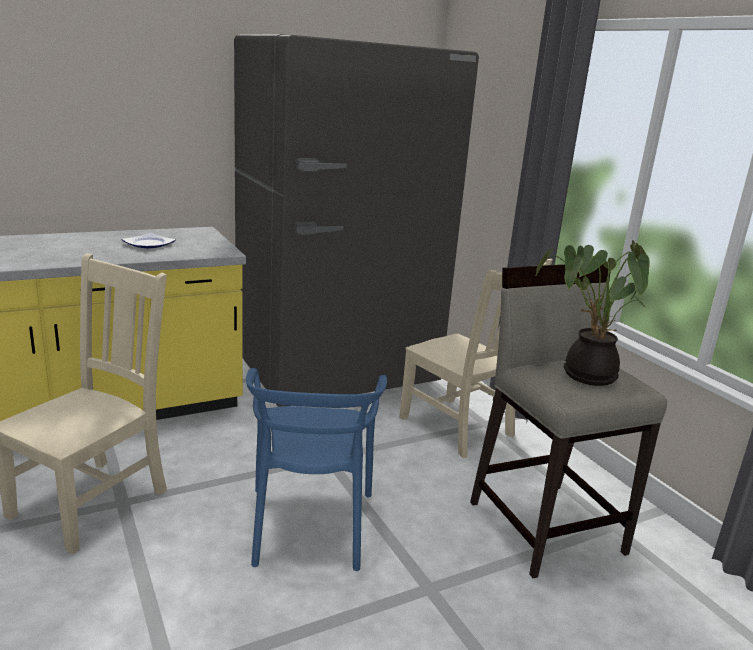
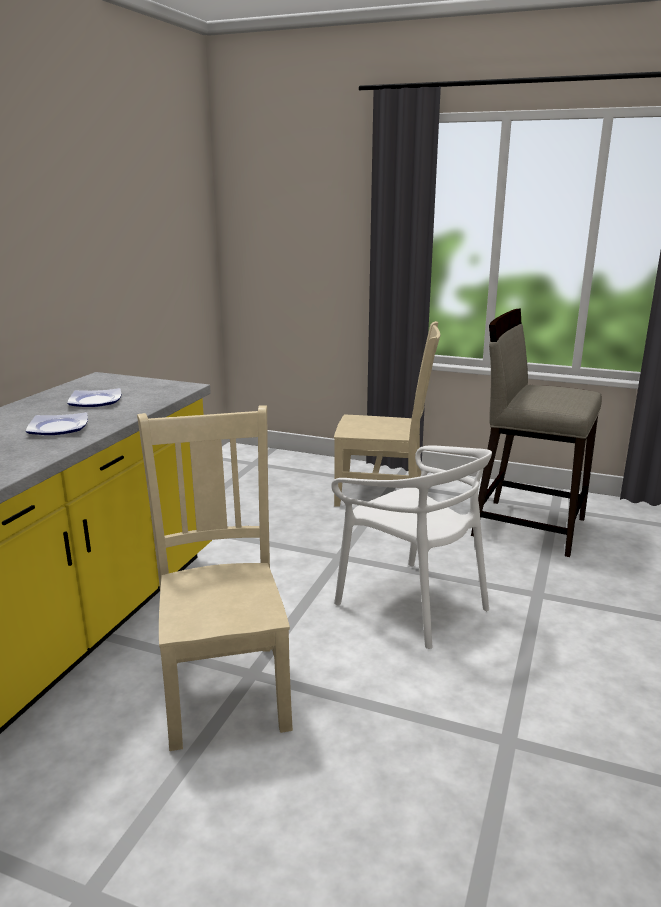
camera: 40 degrees left, 0 degrees up
grey fridge [234,34,479,407] -> none
blue chair [246,368,387,571] -> white chair [331,445,492,649]
potted plant [535,240,650,386] -> none
none -> plate [26,412,88,435]

